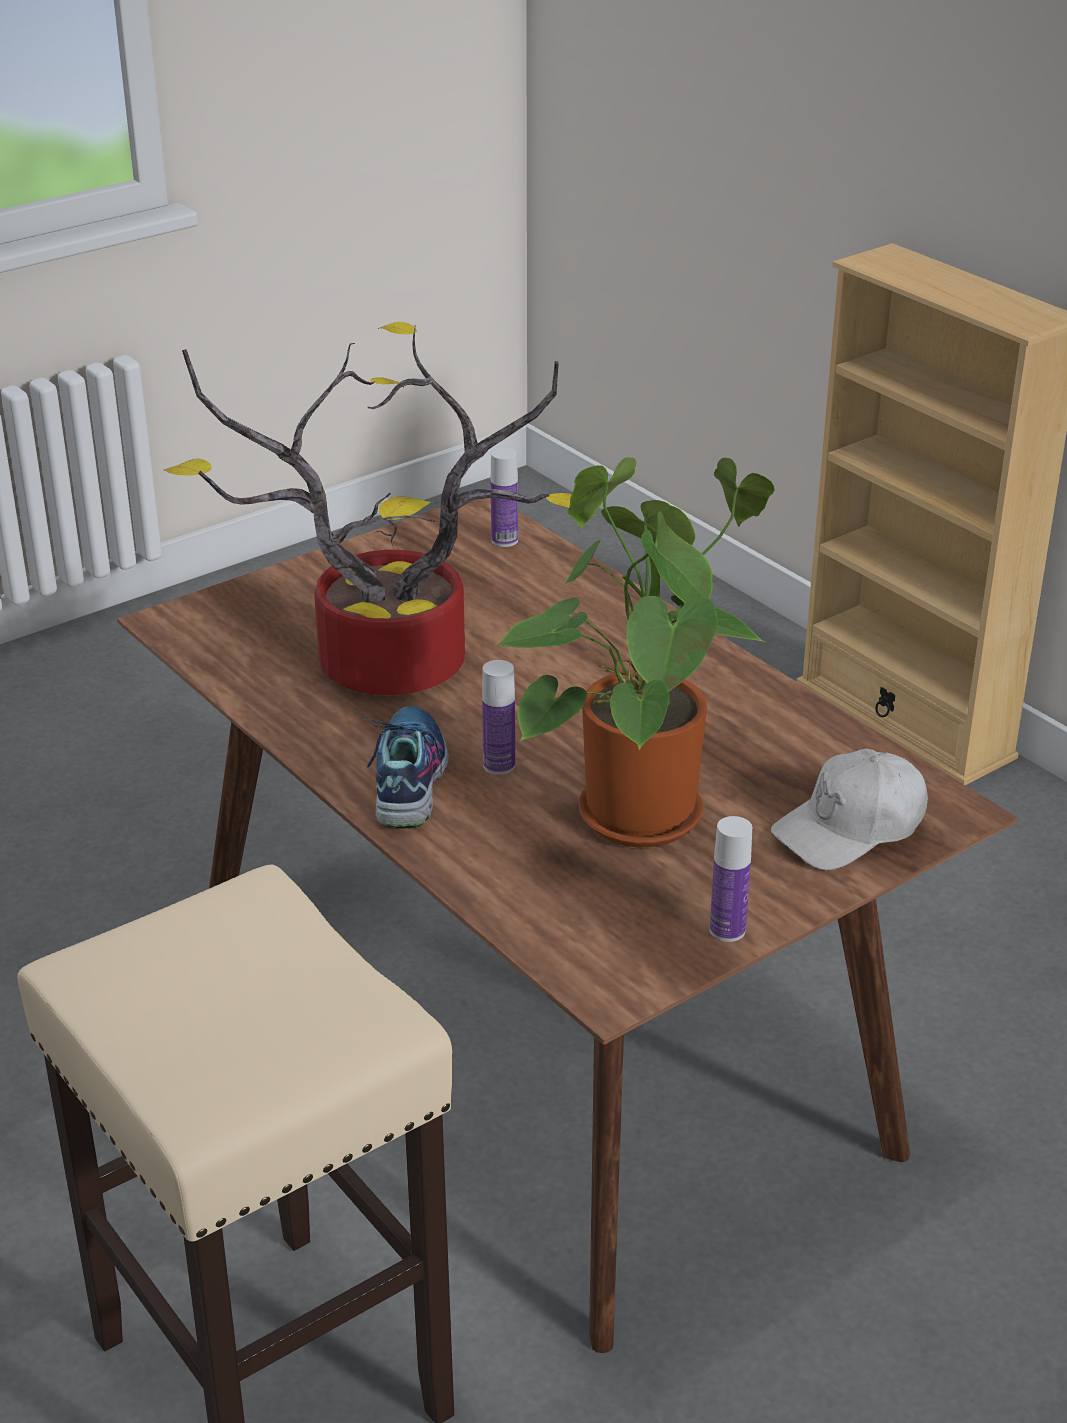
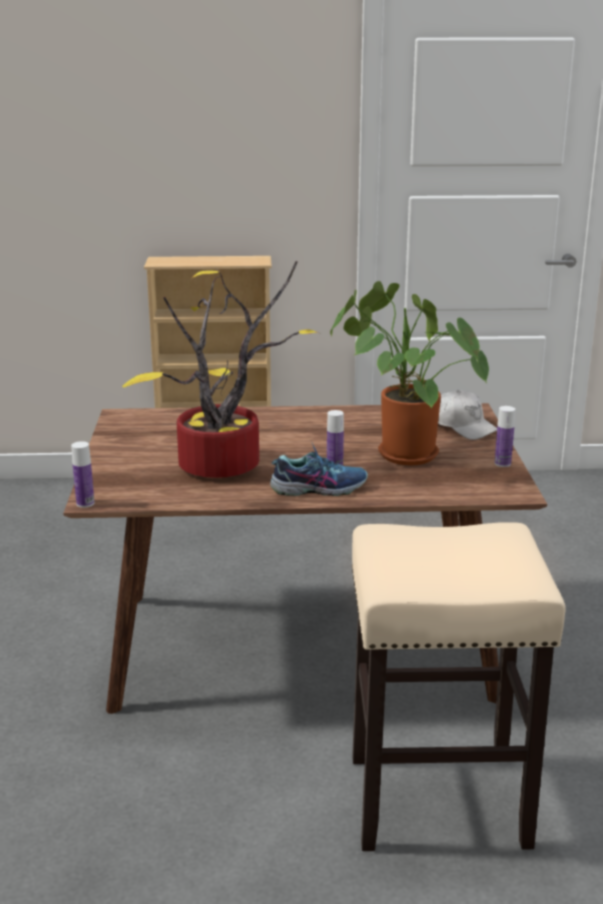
camera: 55 degrees left, 10 degrees down
shoe [363,706,449,829] -> shoe turned 135 degrees clockwise [270,443,368,496]
bottle [491,448,518,547] -> bottle moved to [71,441,94,508]
white cap [771,749,928,870] -> white cap turned 45 degrees counterclockwise [438,390,497,440]

